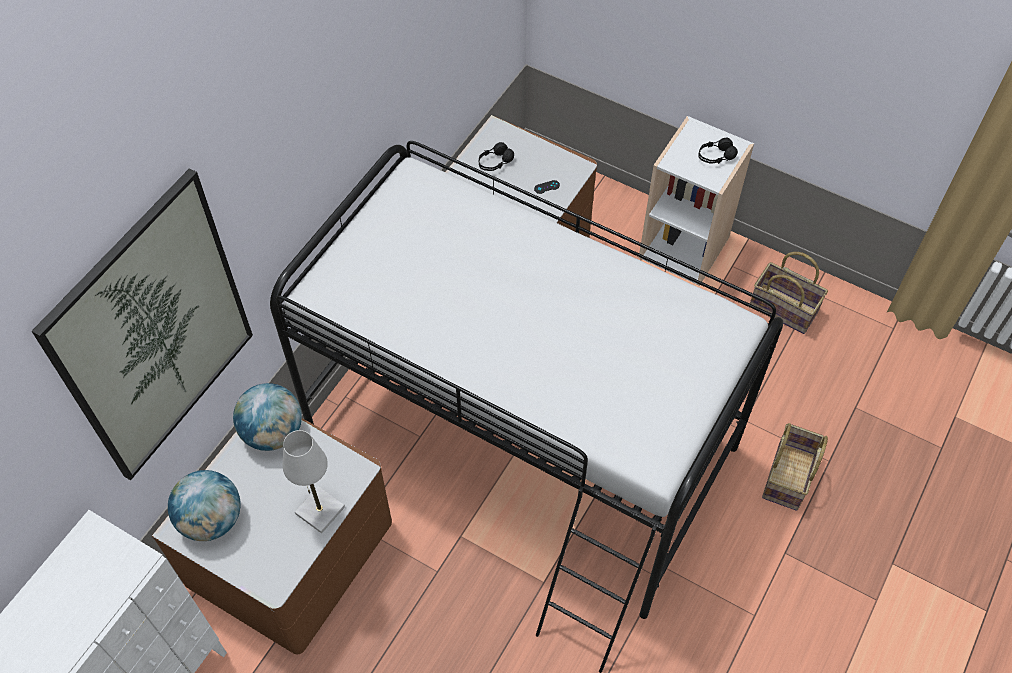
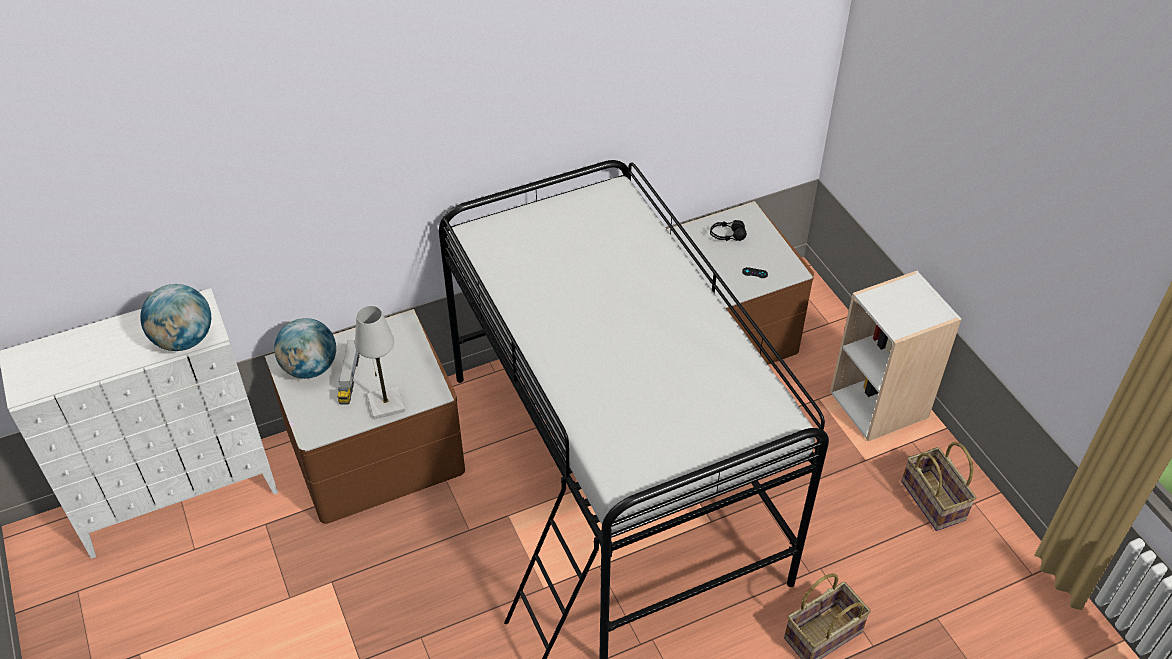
camera: 35 degrees right, 10 degrees down
picture [32,168,253,480] -> none
globe [233,383,302,451] -> globe moved to [140,284,211,351]
black headphones [698,138,738,164] -> none
none -> toy truck [337,340,360,405]

